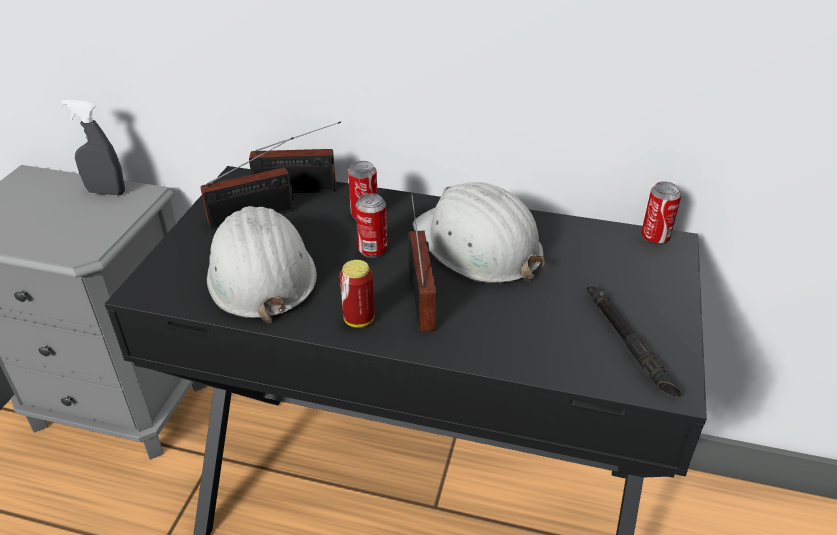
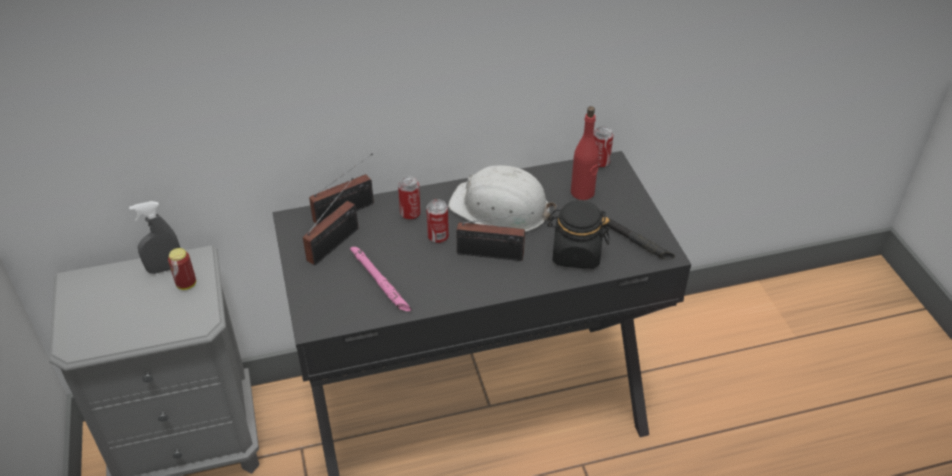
camera: 30 degrees left, 5 degrees up
white hard hat [207,206,317,323] -> pink flashlight [350,246,412,312]
can [340,260,375,327] -> can moved to [168,248,196,290]
radio [409,193,436,331] -> radio turned 135 degrees clockwise [456,212,534,261]
none -> black jar [547,200,610,269]
none -> red bottle [571,106,599,200]

